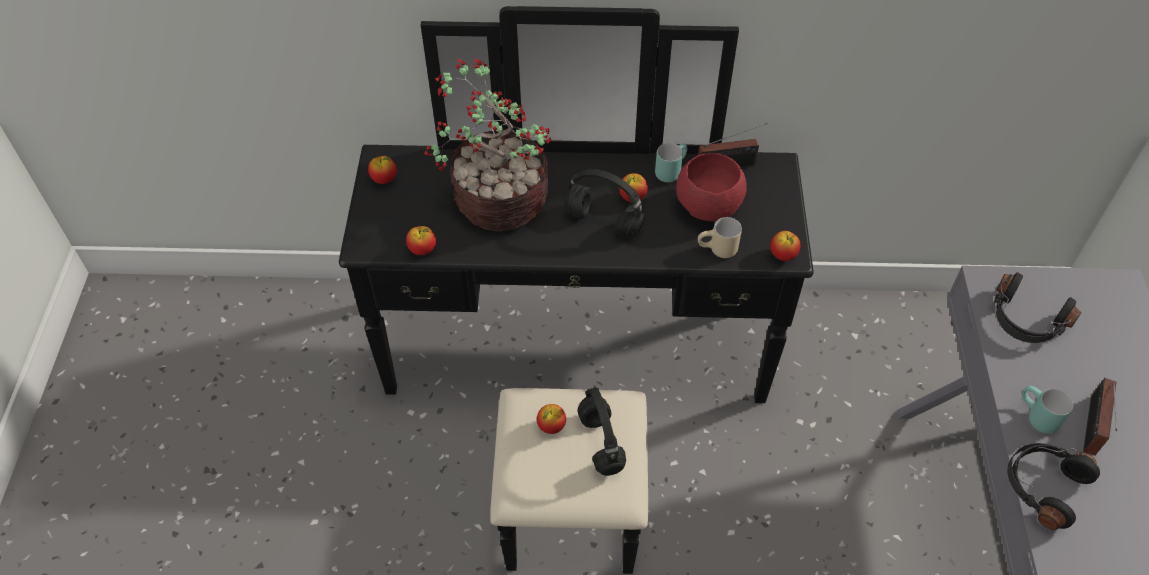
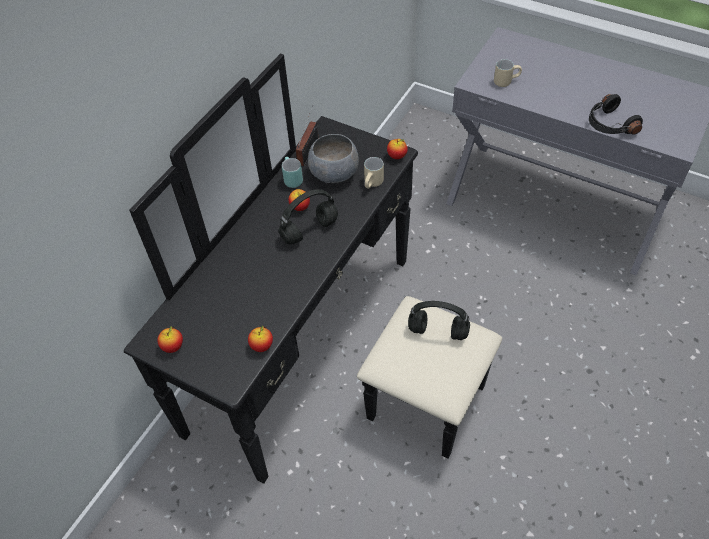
camera: 60 degrees left, 0 degrees up
potted plant [424,58,551,231] -> none
apple [537,404,566,434] -> none
red bowl [676,153,747,221] -> grey bowl [308,134,359,183]
black headphones [994,272,1082,343] -> beige mug [494,59,522,87]
turquoise mug [1022,386,1073,433] -> none
radio [1083,378,1117,456] -> none

